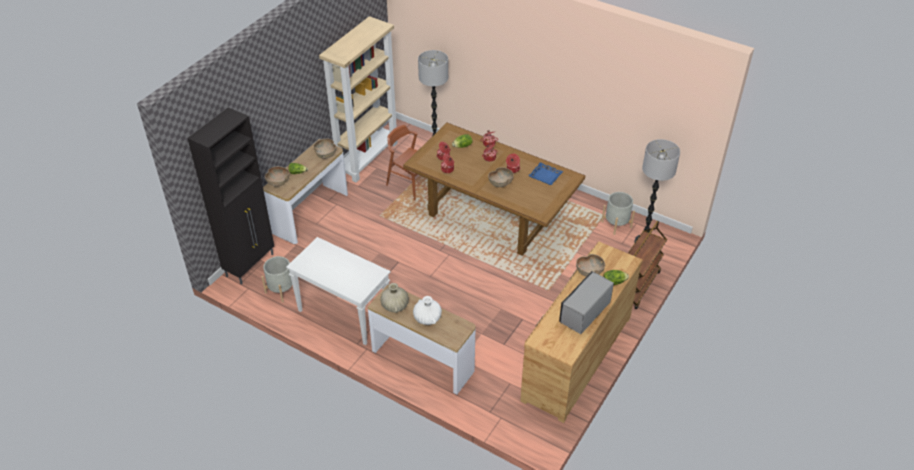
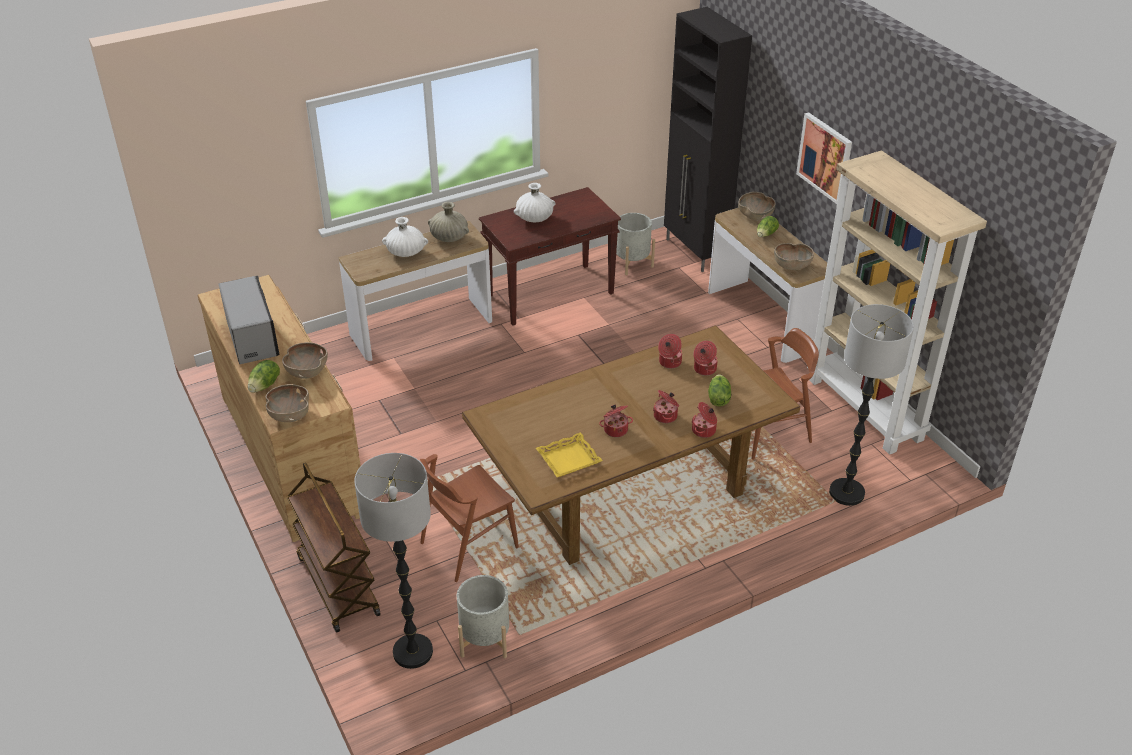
camera: 120 degrees right, 5 degrees down
white console table [286,237,390,345] -> brown console table [479,187,621,326]
brown bowl [488,167,514,187] -> brown bowl moved to [266,384,309,422]
blue tray [528,162,563,185] -> yellow tray [536,432,603,477]
none -> brown chair [420,454,519,582]
none -> white vase [514,183,556,222]
none -> picture [796,112,852,204]

